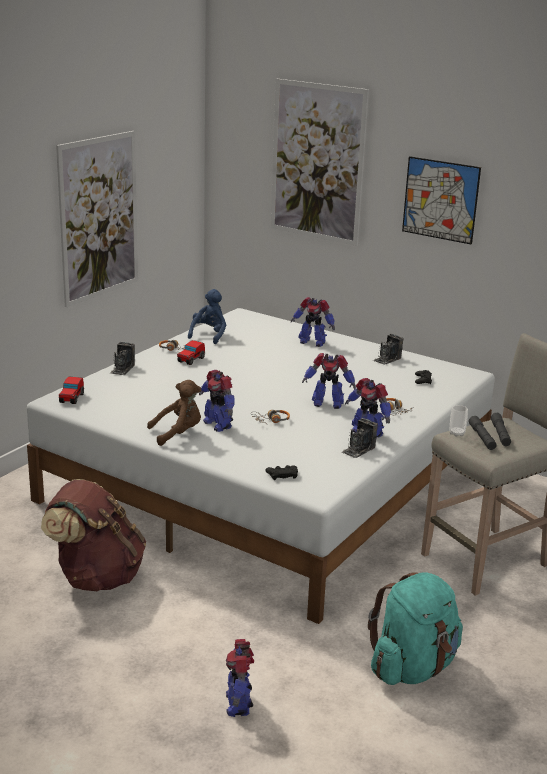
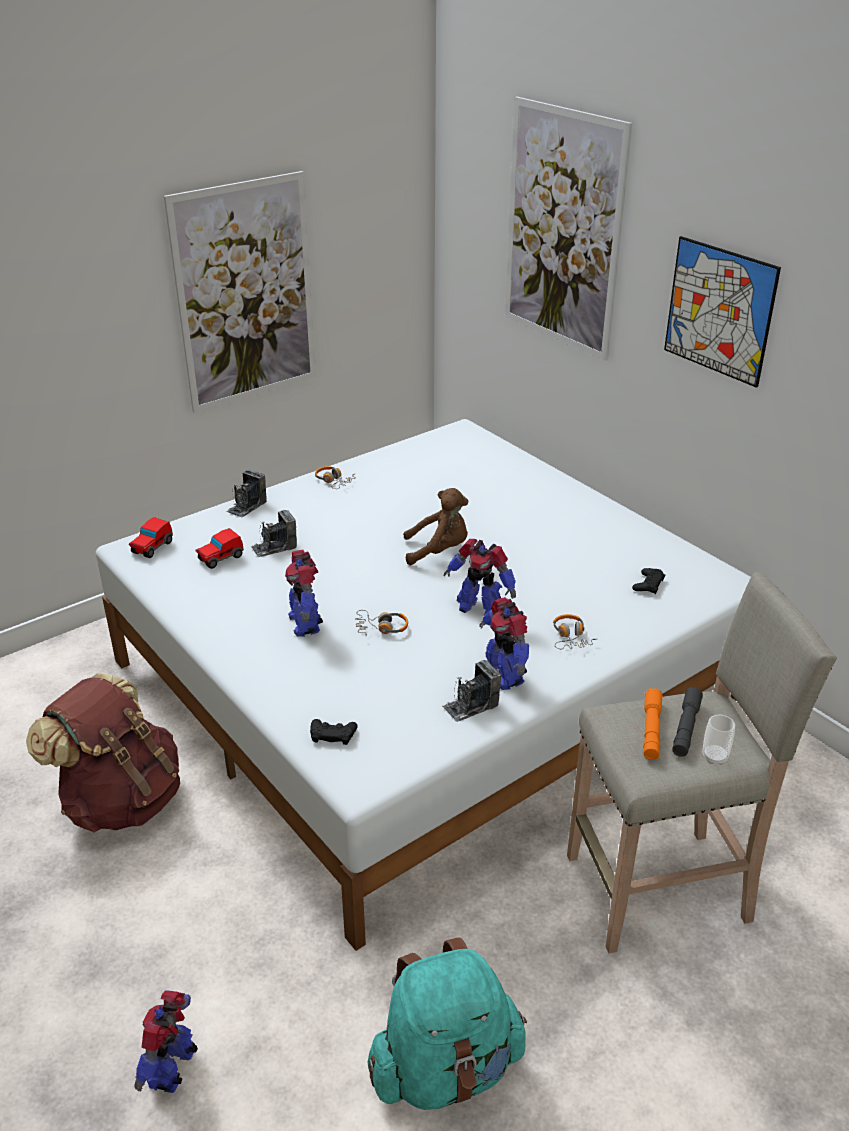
camera: 20 degrees right, 10 degrees up
brown plush toy [147,380,201,446] -> brown plush toy moved to [403,488,468,565]
toy car [177,340,205,365] -> toy car moved to [195,528,244,569]
blue plush toy [188,289,226,344] -> none
toy robot [291,297,335,347] -> none
camera [373,334,404,365] -> camera moved to [251,510,297,557]
cup [450,405,468,437] -> cup moved to [702,714,735,765]
grey flashlight [469,416,497,450] -> orange flashlight [643,688,662,760]

